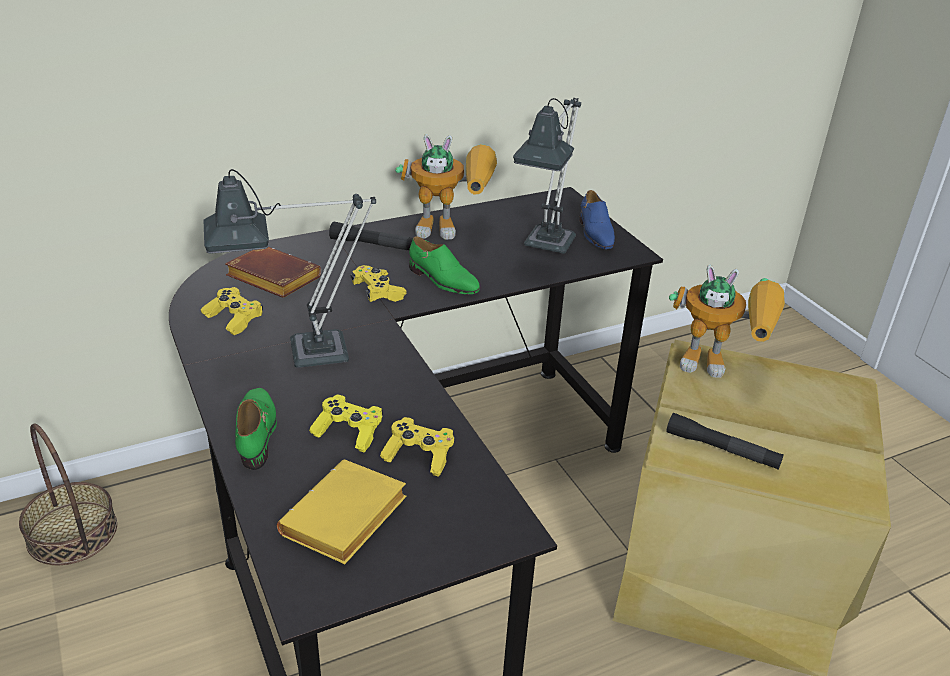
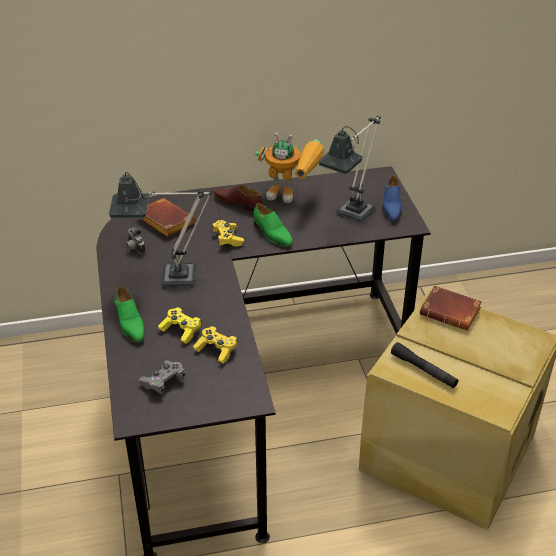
camera: 15 degrees right, 5 degrees up
basket [19,424,117,565] -> none
yellow game controller [201,287,263,335] -> camera [126,227,145,254]
green shoe [235,388,277,470] -> green shoe turned 150 degrees clockwise [114,286,145,343]
yellow book [277,460,407,564] -> grey game controller [139,360,185,394]
black flashlight [329,221,413,250] -> brown shoe [213,185,262,212]
toy robot [669,264,785,378] -> brown book [420,285,482,331]

